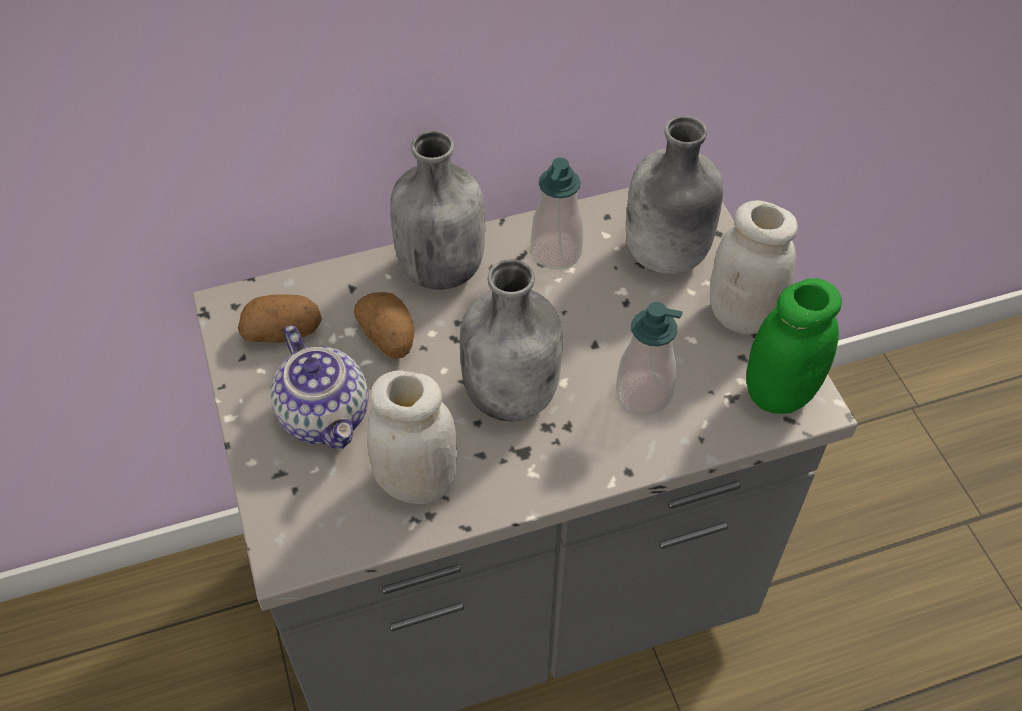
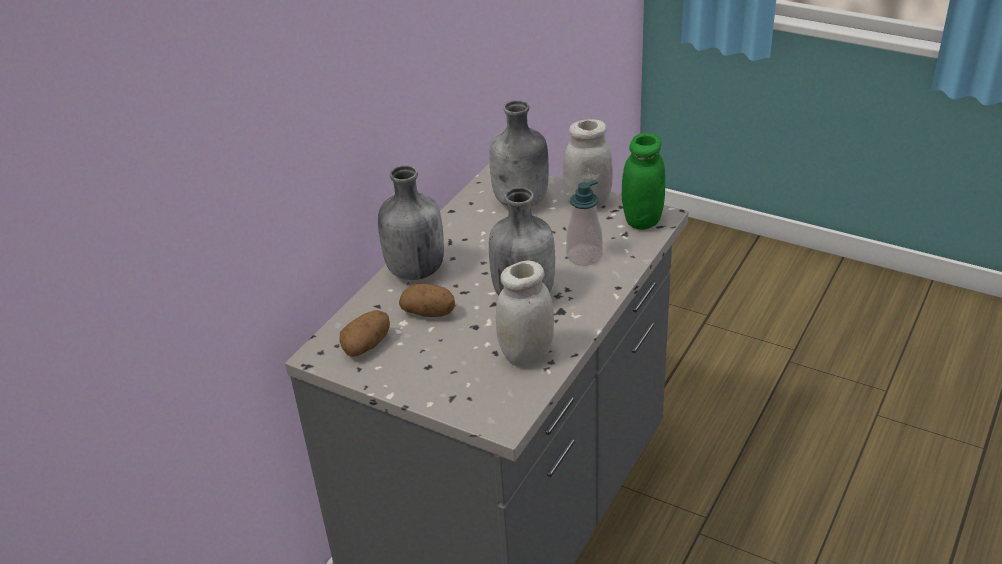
camera: 40 degrees left, 15 degrees down
teapot [271,325,369,449] -> none
soap dispenser [531,158,583,270] -> none

